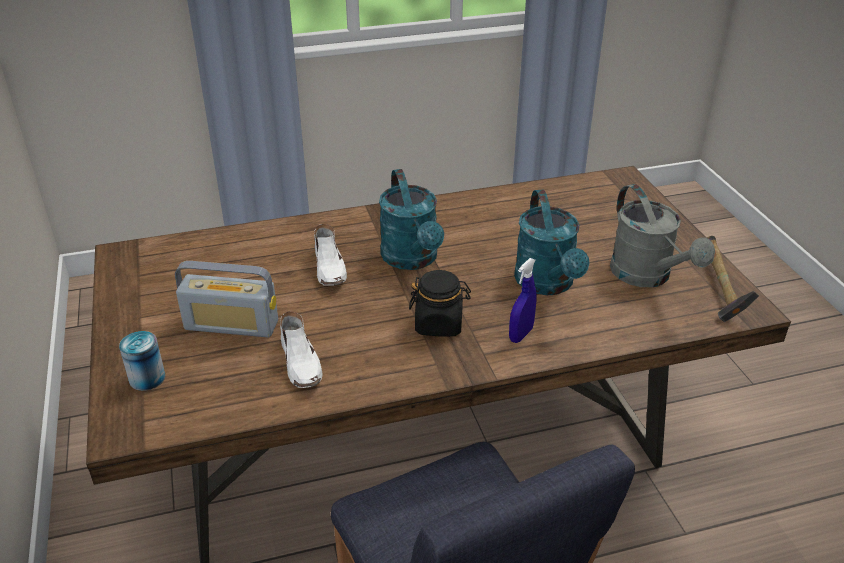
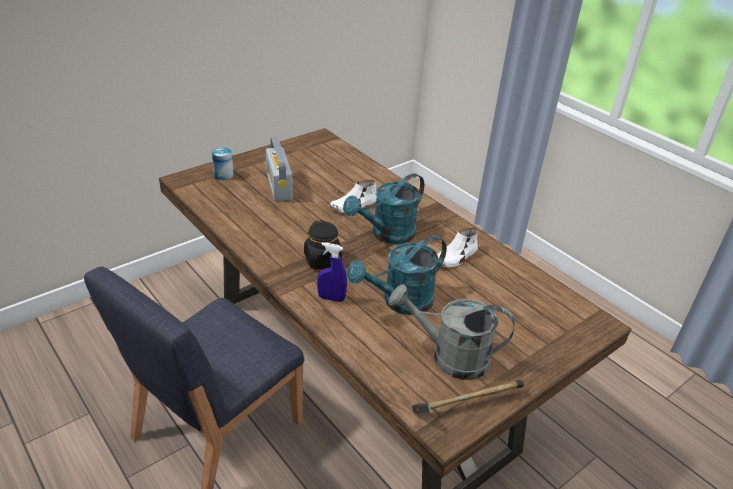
camera: 65 degrees right, 0 degrees up
white shoe [280,312,323,388] -> white shoe moved to [437,227,478,267]
grey watering can [610,184,715,287] -> grey watering can turned 60 degrees clockwise [389,284,515,380]

